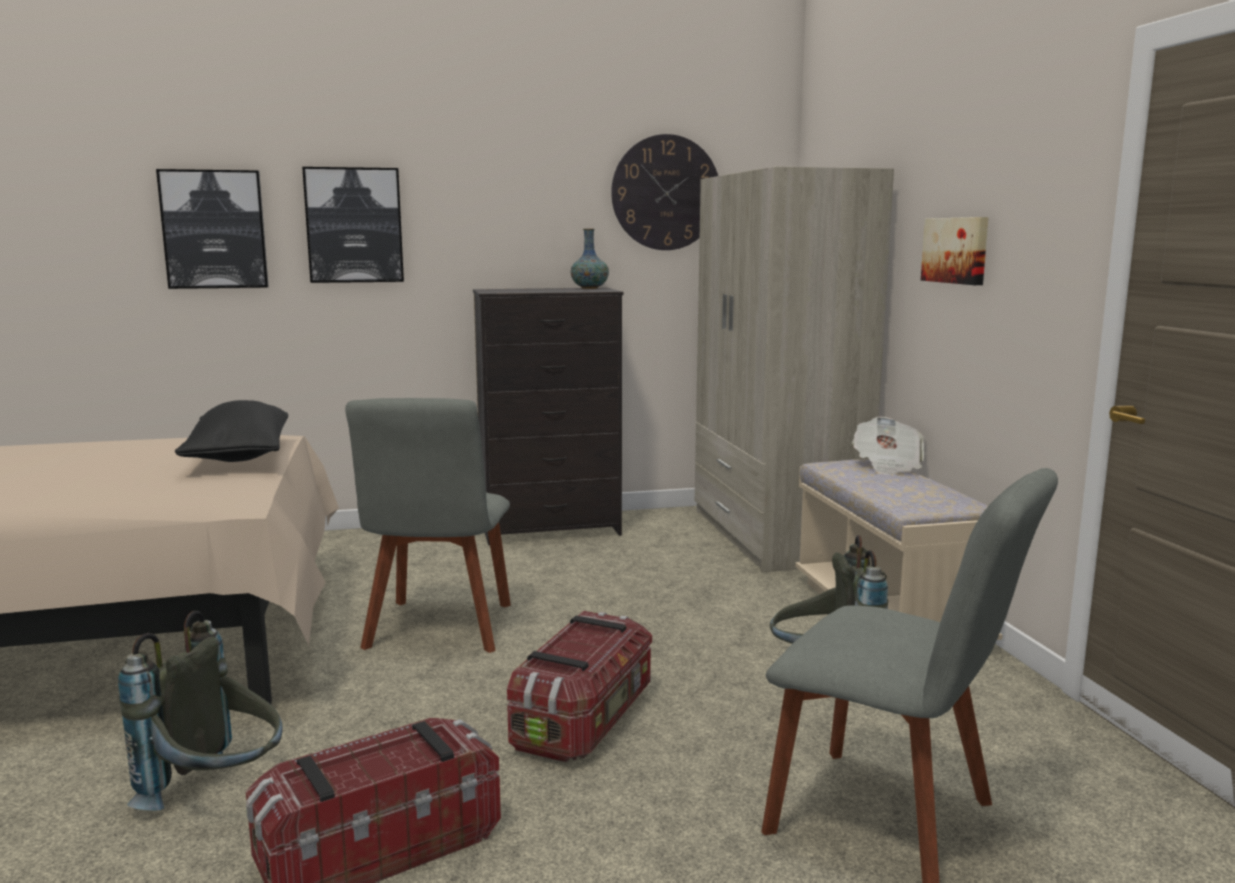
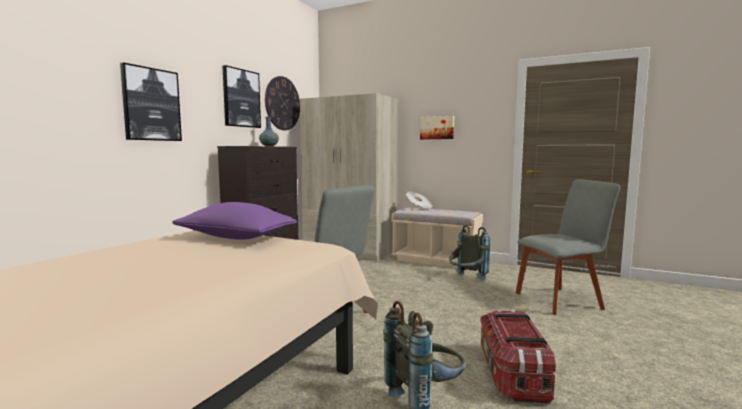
camera: 50 degrees left, 5 degrees down
picture [156,169,269,289] -> picture moved to [222,65,261,128]
black pillow [175,400,288,462] -> purple pillow [172,202,297,240]
storage box [507,611,652,762] -> none

